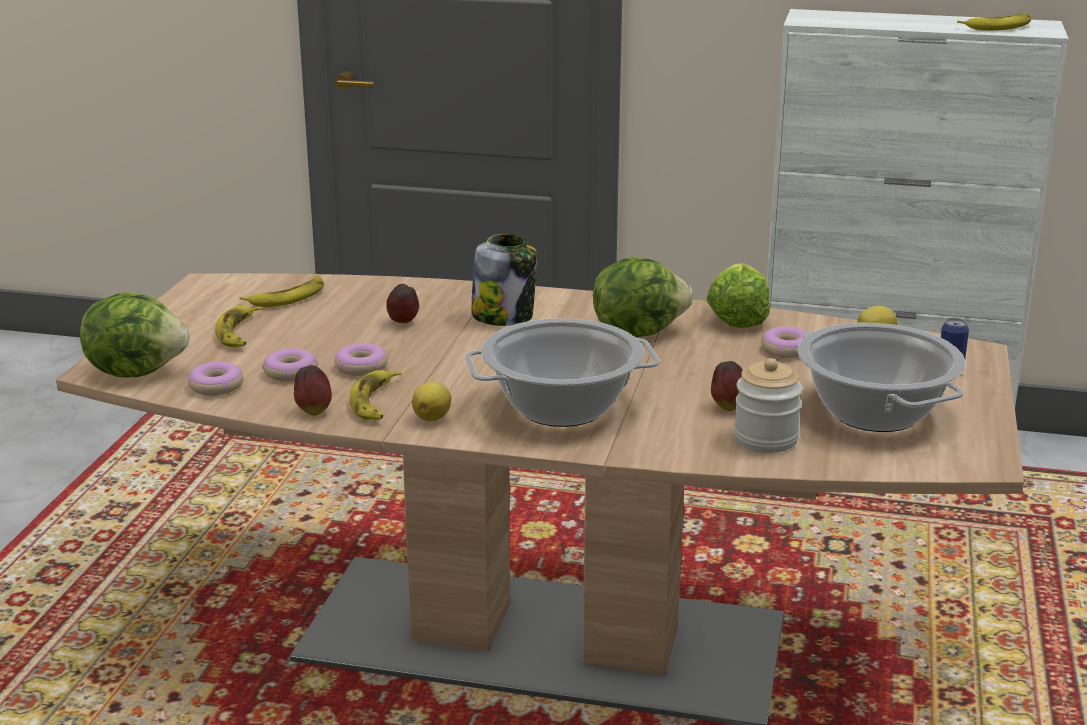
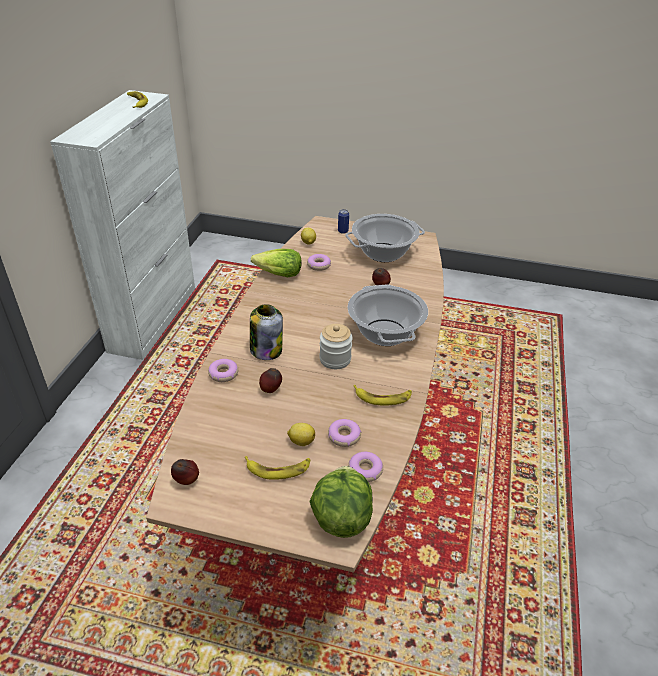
camera: 90 degrees left, 15 degrees up
banana [239,276,325,307] -> none
apple [294,365,332,416] -> apple moved to [171,459,199,485]
donut [335,343,388,376] -> donut moved to [208,359,238,382]
lemon [412,382,451,422] -> lemon moved to [287,423,315,446]
lettuce [593,257,693,337] -> none
jar [734,358,803,453] -> jar moved to [319,324,353,369]

